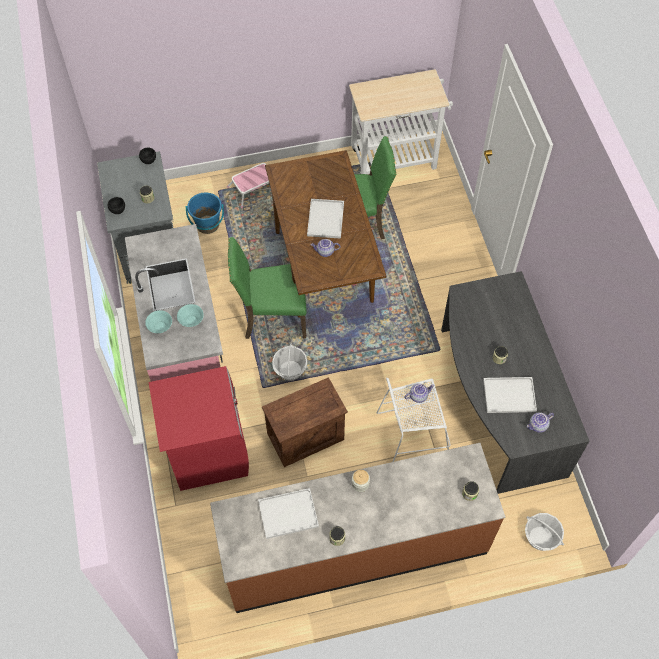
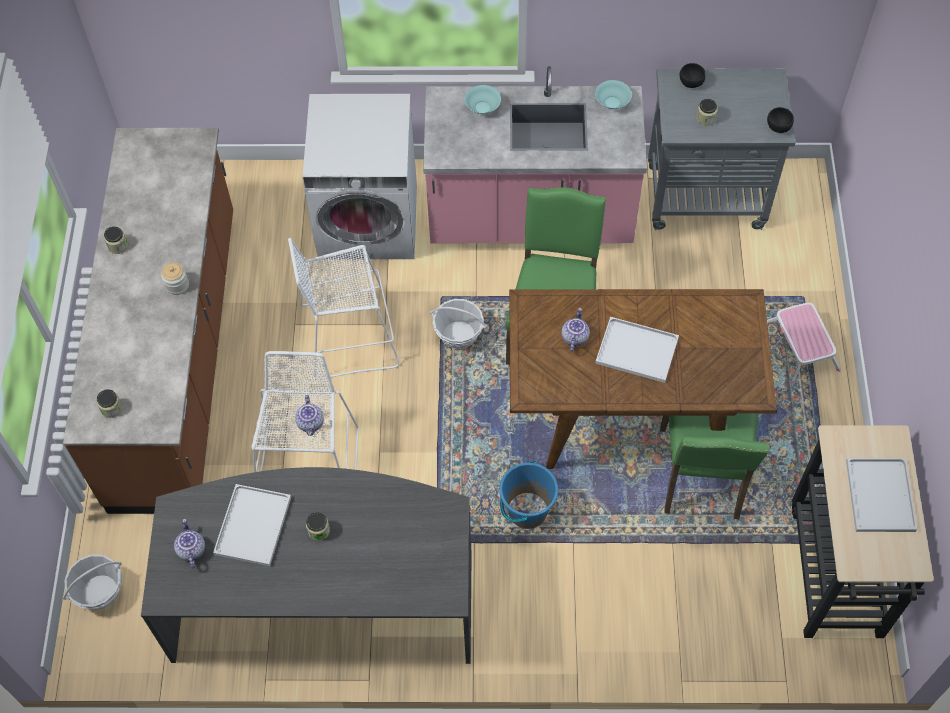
camera: 105 degrees right, 0 degrees up
red washing machine [149,366,249,491] -> white washing machine [302,94,417,259]
turquoise bowl [177,304,204,327] -> turquoise bowl moved to [595,80,632,109]
blue bucket [186,192,224,234] -> blue bucket moved to [499,461,558,529]
white tray [258,488,319,539] -> white tray moved to [846,458,917,532]
crate [262,377,348,467] -> white stool [288,238,399,380]
white cart [349,69,453,174] -> black cart [792,425,934,638]

